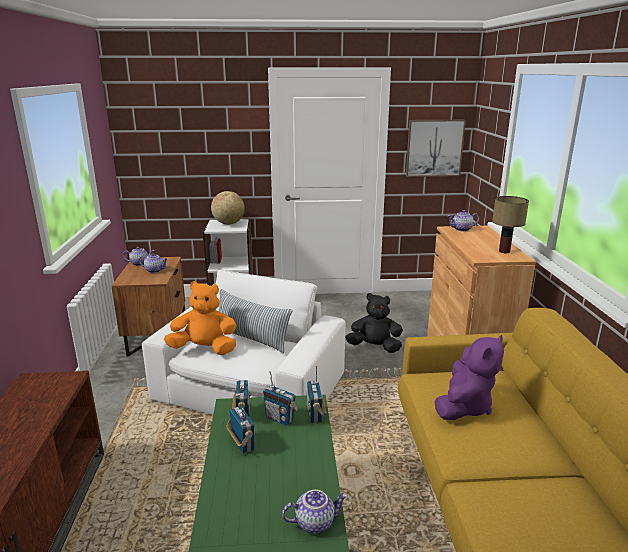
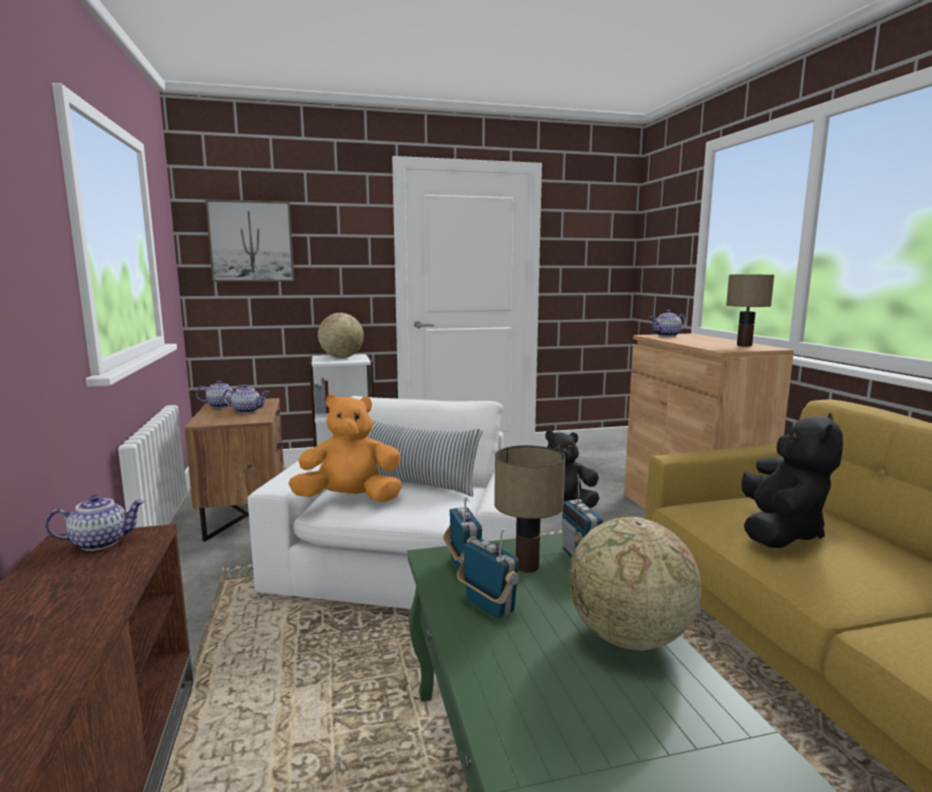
camera: 10 degrees left, 10 degrees down
radio [263,371,298,426] -> table lamp [494,445,565,572]
teapot [282,490,347,534] -> teapot moved to [45,495,145,551]
picture [406,120,466,177] -> picture moved to [205,199,294,282]
purple plush toy [435,335,504,420] -> black plush toy [742,413,843,548]
none -> globe [569,517,701,650]

